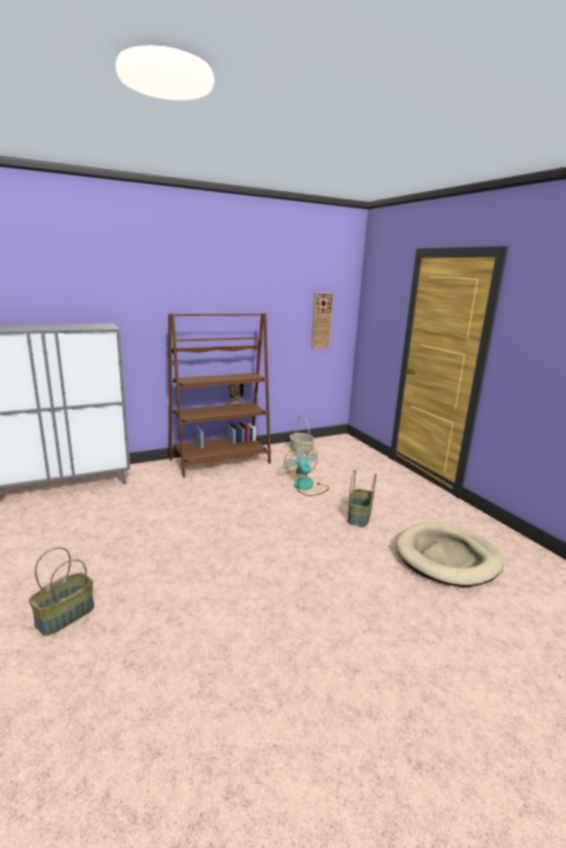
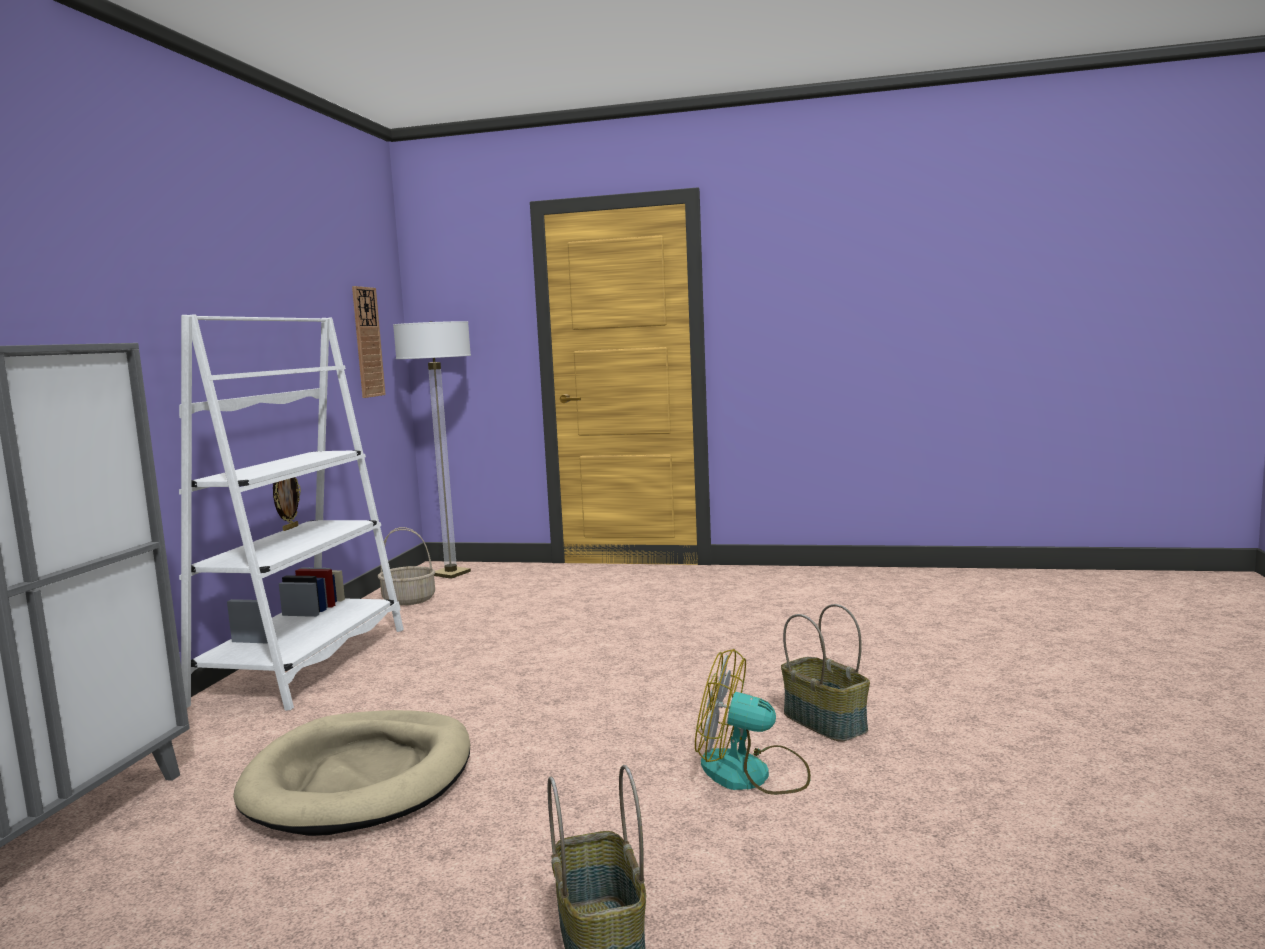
camera: 50 degrees left, 10 degrees down
brown bookcase [168,313,271,478] -> white bookcase [179,314,404,711]
fan [284,445,329,496] -> fan moved to [695,649,811,795]
basket [348,470,376,527] -> basket moved to [781,604,870,742]
beige dog bed [396,522,504,587] -> beige dog bed moved to [233,710,470,836]
none -> floor lamp [393,321,471,579]

